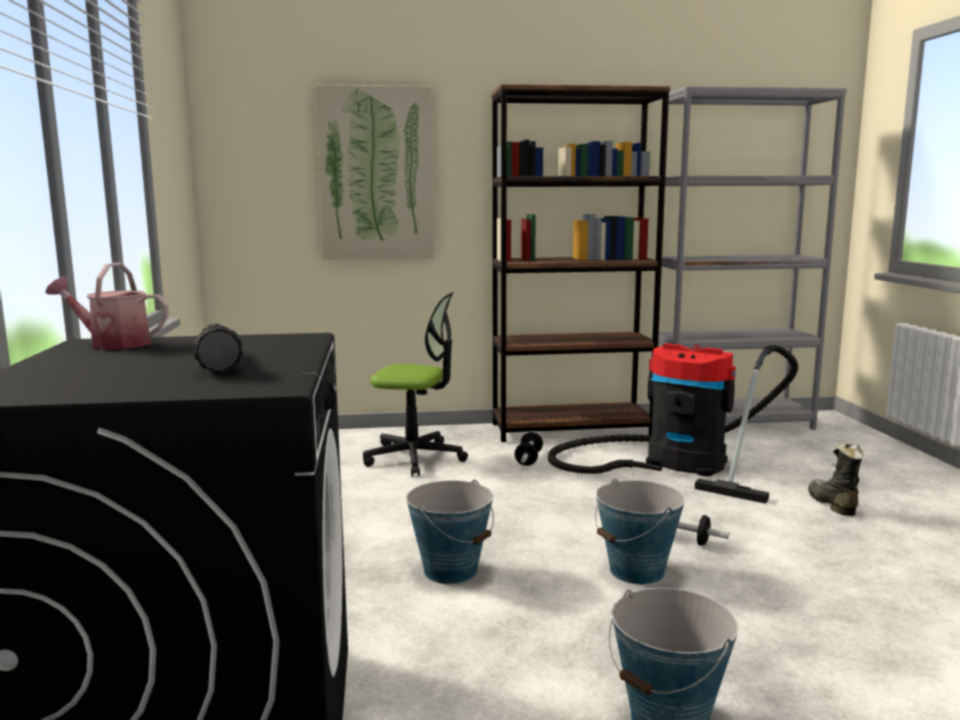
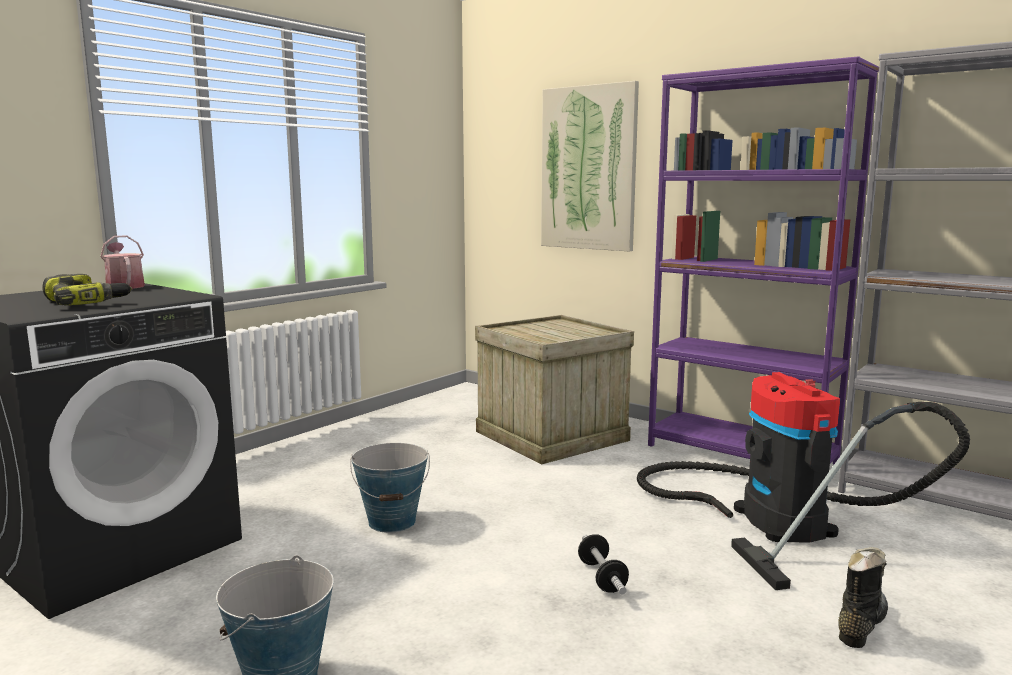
camera: 45 degrees right, 0 degrees up
flashlight [193,324,243,373] -> power drill [42,274,132,305]
office chair [363,292,468,476] -> crate [475,315,634,465]
brown bookcase [491,84,670,442] -> purple bookcase [648,56,879,464]
dumbbell [515,432,543,466] -> none
bucket [595,478,685,585] -> none

